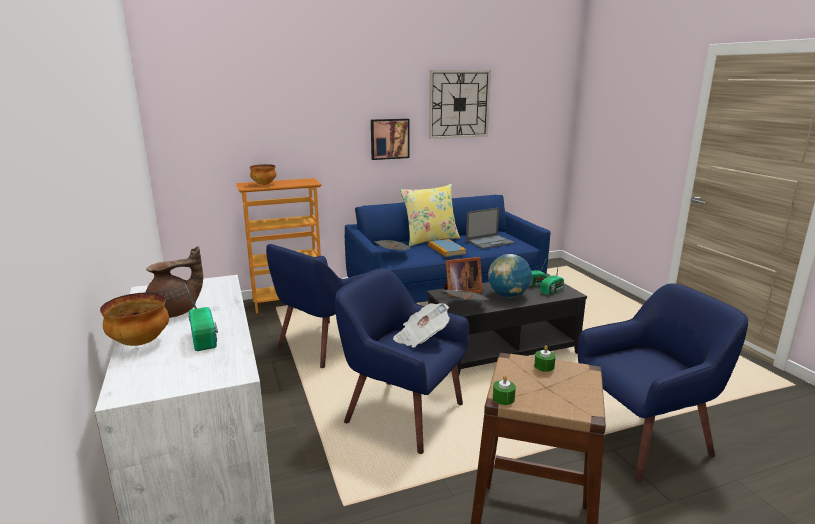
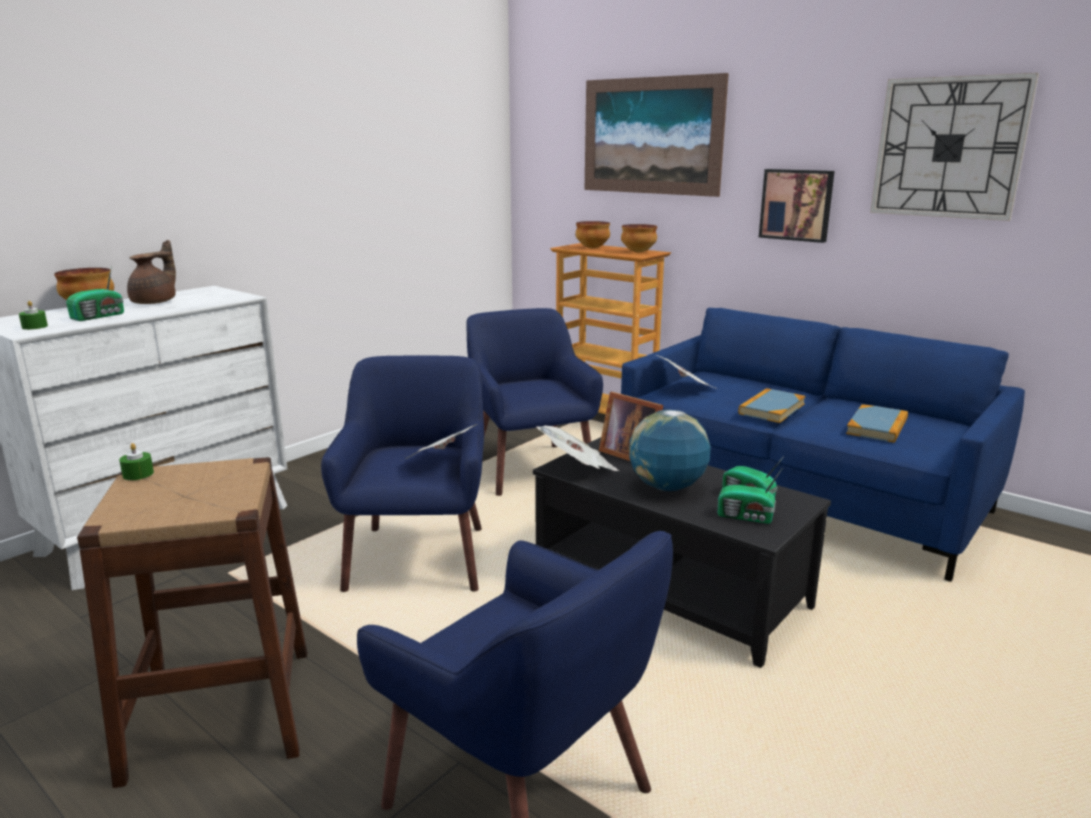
camera: 60 degrees right, 0 degrees up
brown teapot [145,246,203,318] -> brown teapot turned 90 degrees counterclockwise [127,240,176,304]
blue armchair [266,244,368,368] -> blue armchair turned 60 degrees clockwise [467,308,603,496]
yellow pillow [400,184,460,246] -> none
laptop [466,208,515,249] -> book [846,404,908,443]
green candle [534,345,556,372] -> green candle moved to [19,301,48,330]
none -> picture [585,73,729,197]
none -> bowl [621,224,657,253]

